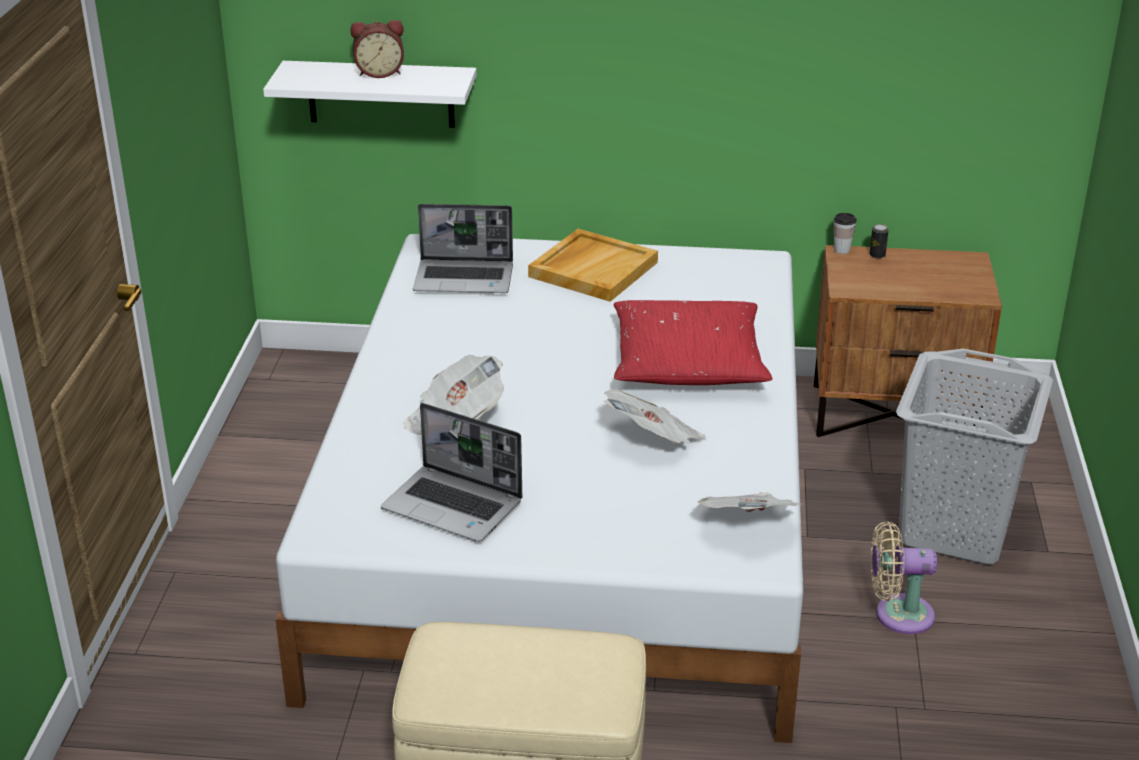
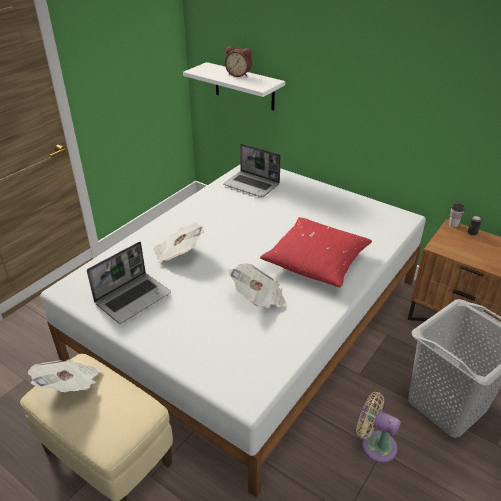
camera: 30 degrees right, 5 degrees up
laptop [381,403,522,542] -> laptop turned 105 degrees counterclockwise [87,242,171,324]
beige tray [528,229,658,302] -> none
newspaper [698,492,801,512] -> newspaper moved to [28,360,102,392]

